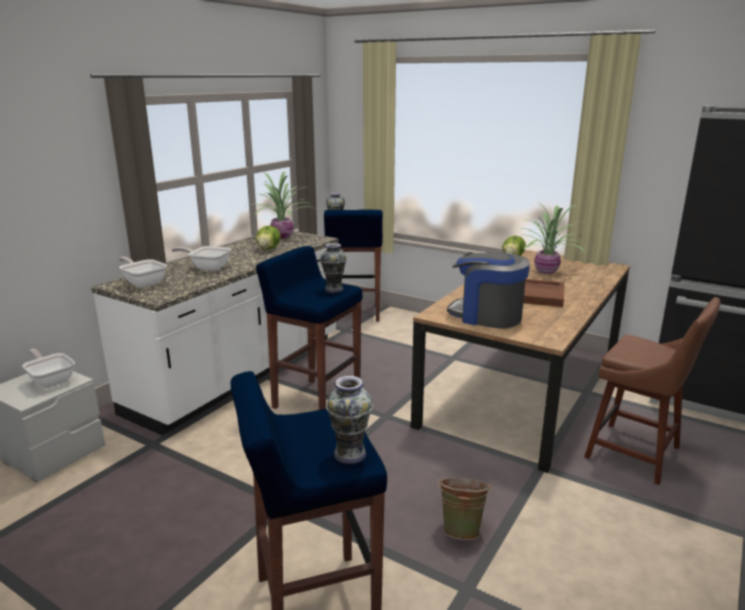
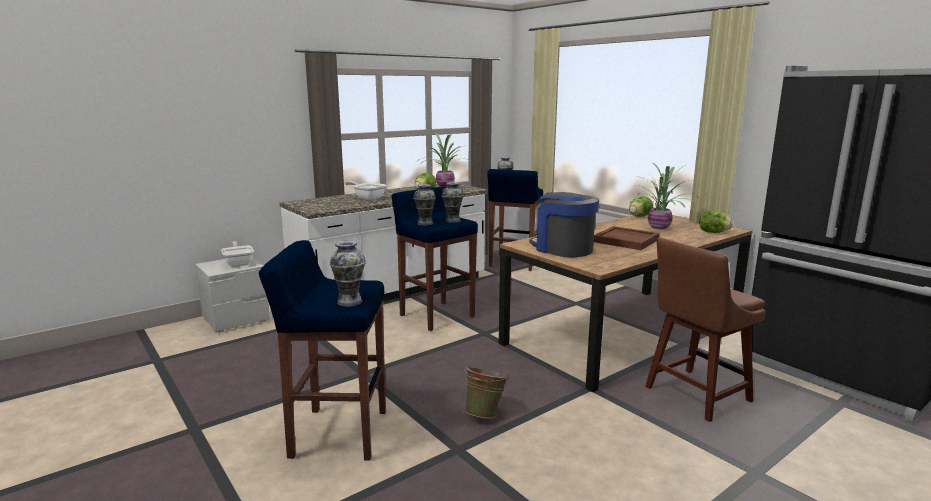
camera: 20 degrees right, 5 degrees down
frying pan [119,257,167,288] -> none
brown chair [585,297,720,485] -> brown chair turned 90 degrees clockwise [645,238,766,422]
none -> vase [413,184,436,226]
none -> lettuce [699,210,733,233]

